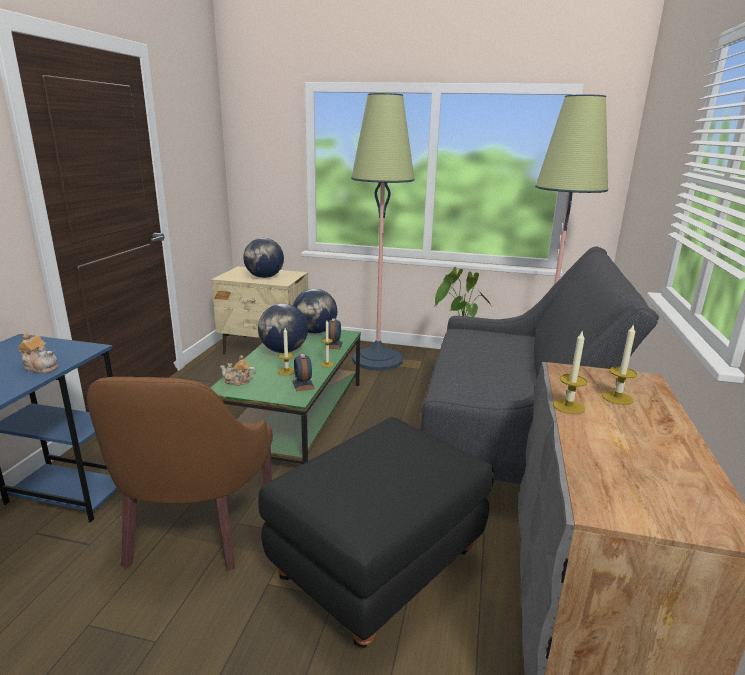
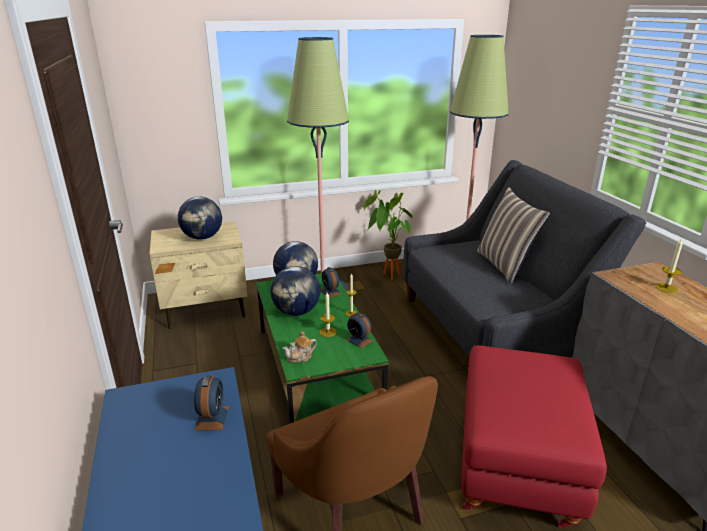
camera: 30 degrees left, 5 degrees up
teapot [18,333,58,373] -> alarm clock [194,376,229,430]
black ottoman [258,417,494,648] -> red ottoman [461,345,607,528]
candle [553,330,587,414] -> none
none -> pillow [477,187,550,284]

